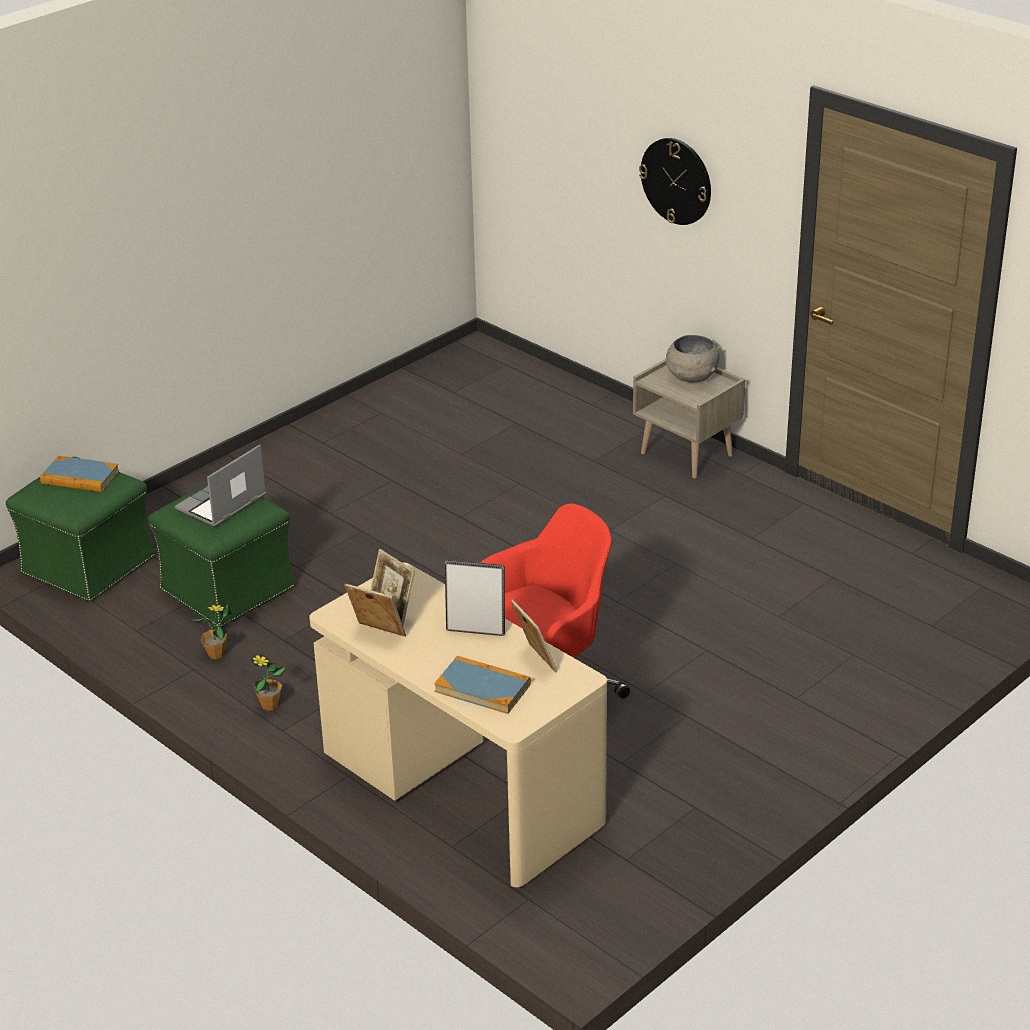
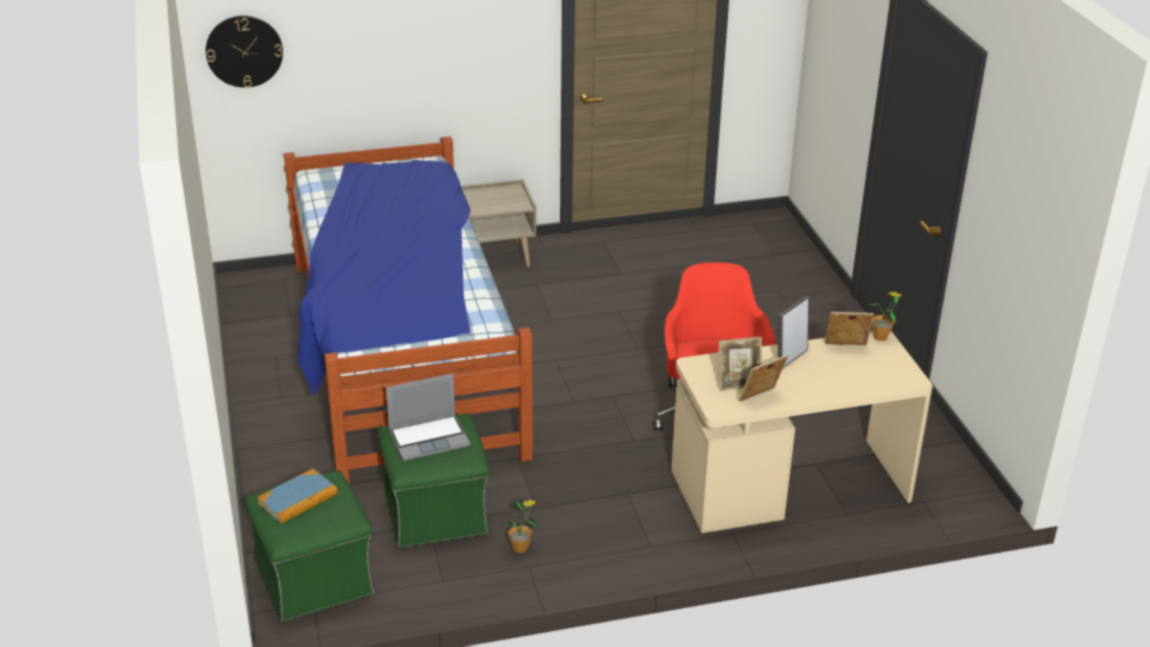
camera: 60 degrees left, 0 degrees up
laptop [175,445,266,527] -> laptop turned 90 degrees counterclockwise [386,373,470,461]
potted plant [251,655,285,711] -> potted plant moved to [868,291,903,341]
book [434,655,531,714] -> none
wall clock [639,138,711,225] -> wall clock moved to [206,15,283,88]
grey bowl [666,335,720,383] -> none
none -> bed [284,136,533,485]

